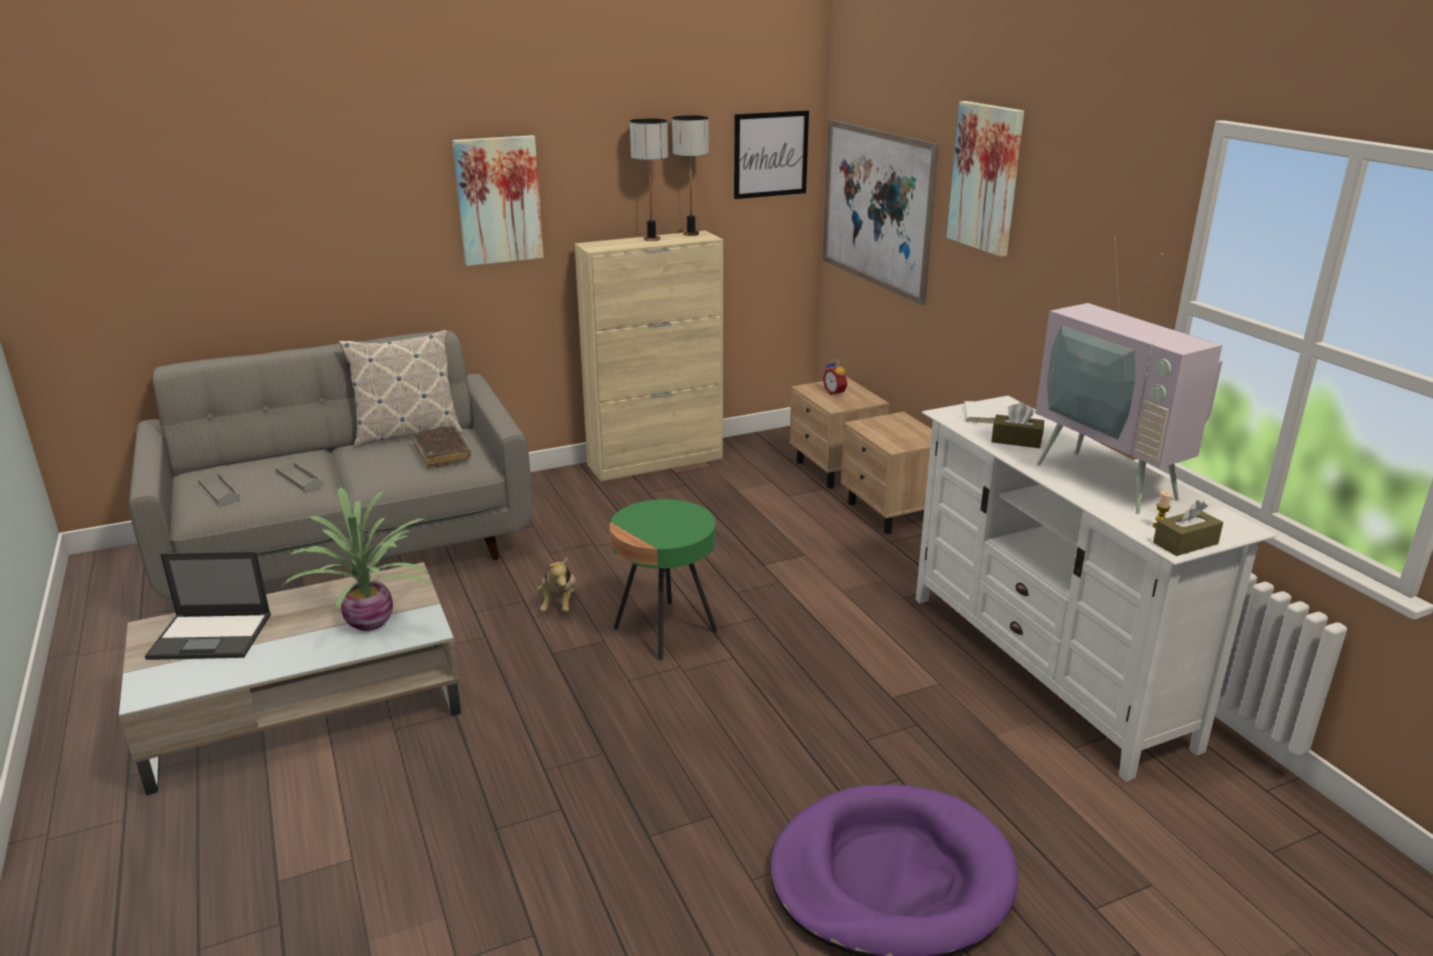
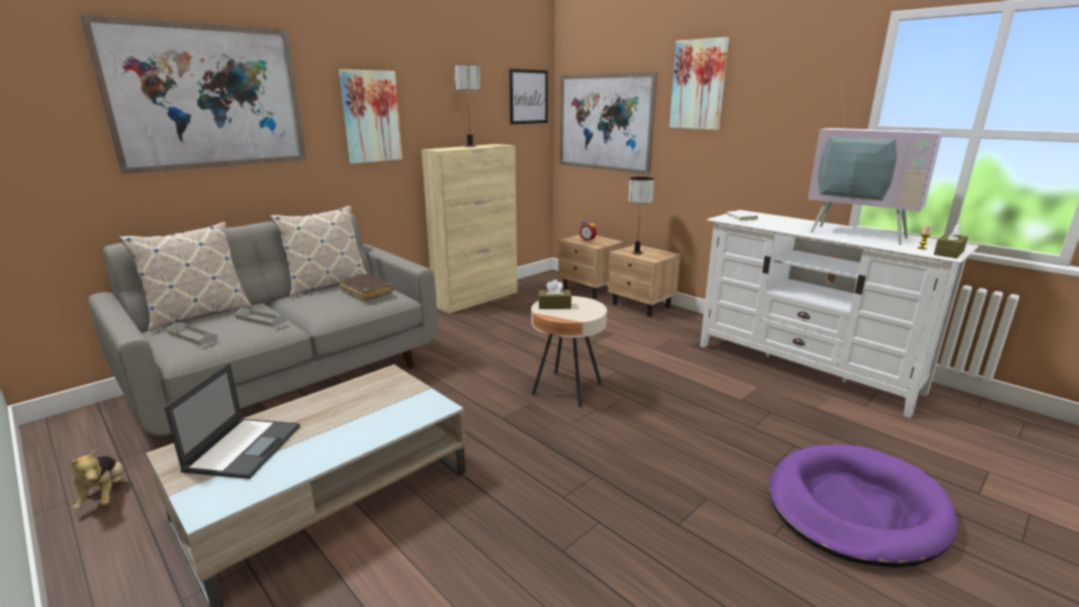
camera: 20 degrees left, 5 degrees down
laptop [145,552,271,660] -> laptop turned 60 degrees counterclockwise [164,363,300,479]
potted plant [281,488,432,631] -> none
plush toy [537,557,576,612] -> plush toy moved to [70,449,124,510]
green side table [610,499,718,660] -> beige side table [531,296,607,408]
table lamp [672,115,709,236] -> table lamp moved to [628,177,654,255]
brown tissue box [991,402,1044,448] -> brown tissue box moved to [538,280,572,309]
none -> picture [80,14,306,174]
none -> pillow [119,222,252,332]

